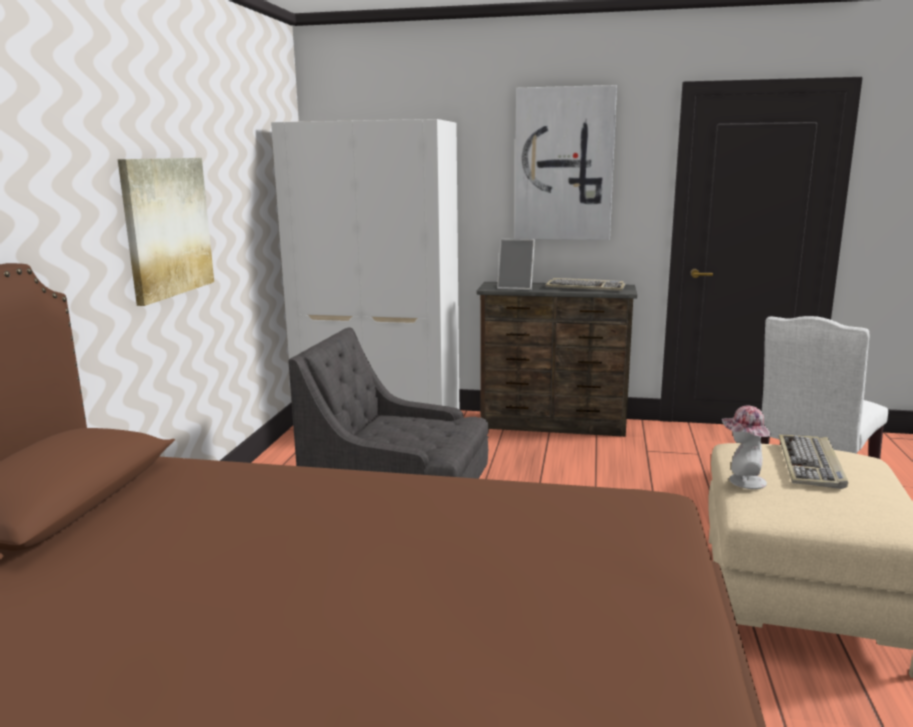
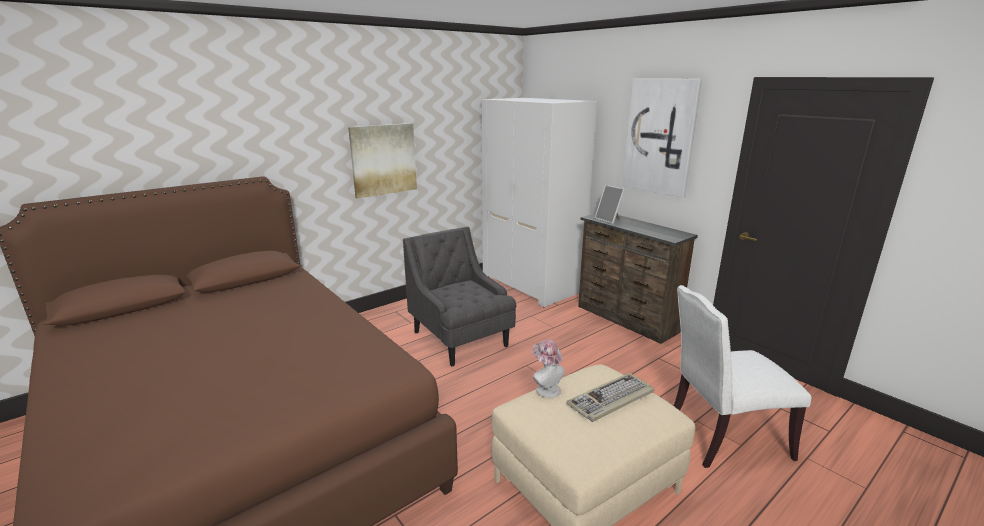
camera: 40 degrees right, 5 degrees up
keyboard [546,278,625,291] -> none

